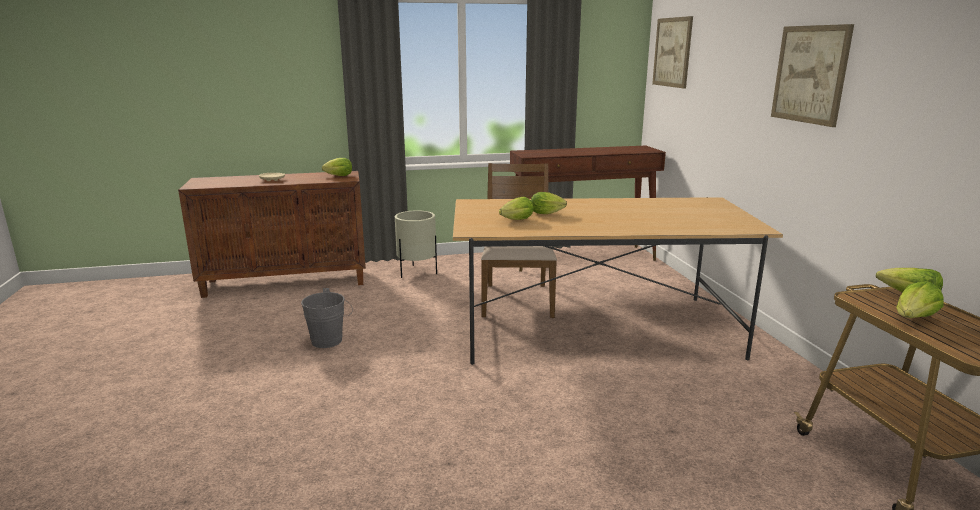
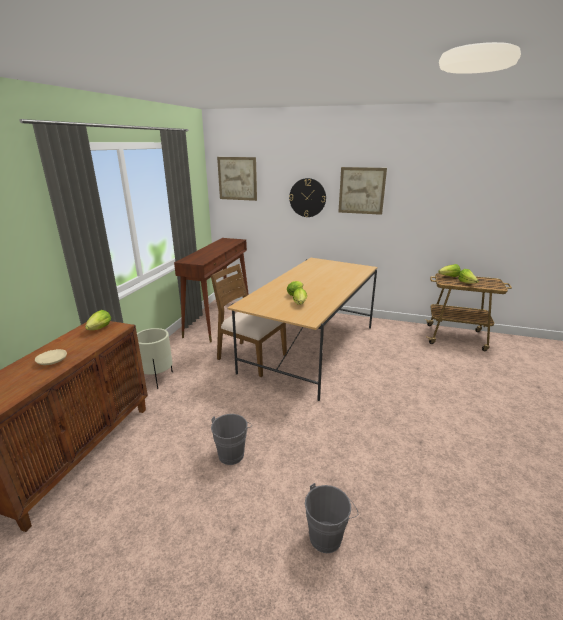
camera: 60 degrees left, 5 degrees up
none -> wall clock [289,178,326,217]
none -> grey bucket [305,483,358,553]

